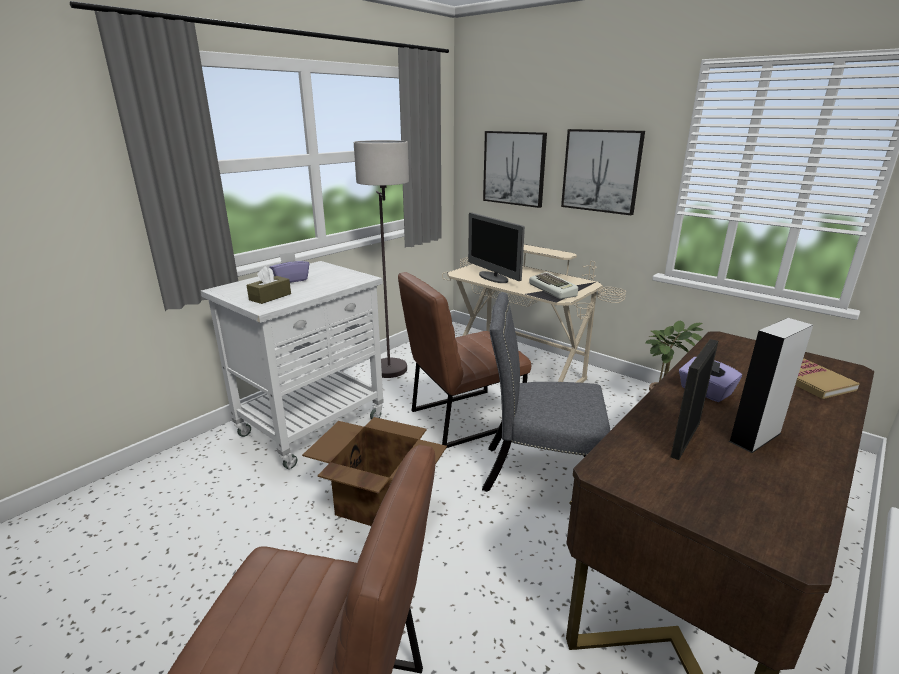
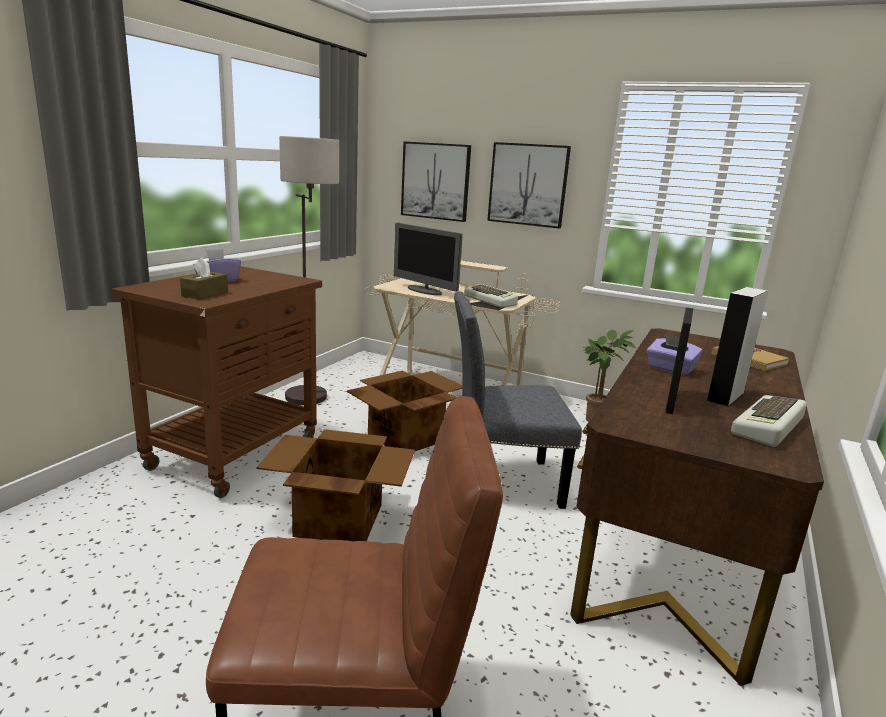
camera: 15 degrees left, 5 degrees down
white cart [201,261,384,469] -> brown cart [111,266,322,498]
brown chair [398,272,531,448] -> cardboard box [347,371,462,451]
none -> keyboard [731,395,807,447]

